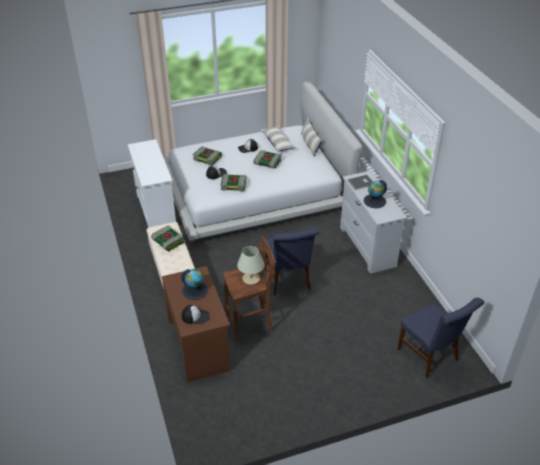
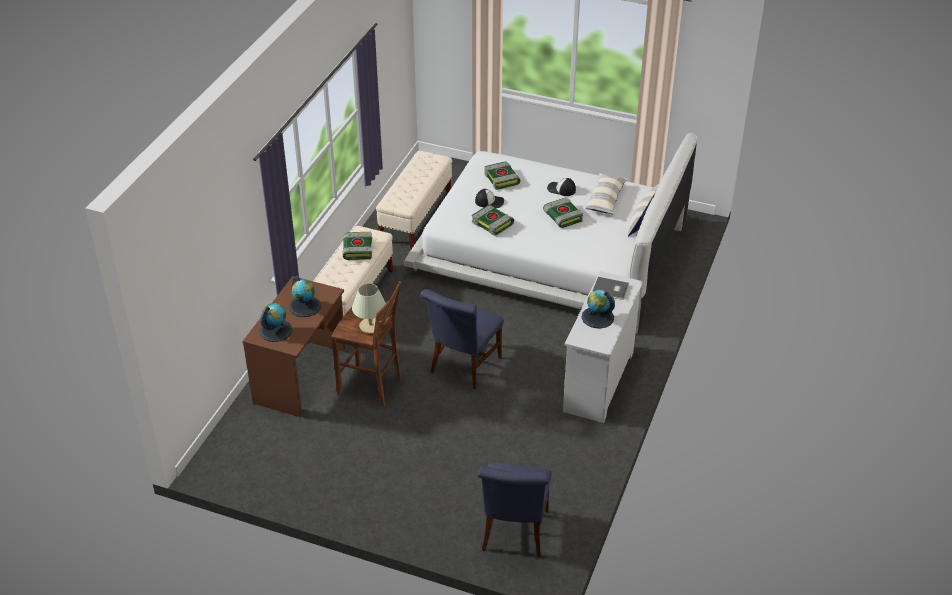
camera: 40 degrees right, 0 degrees up
white dresser [128,139,176,228] -> beige bench [376,151,452,249]
cap [182,305,209,324] -> globe [260,303,293,342]

